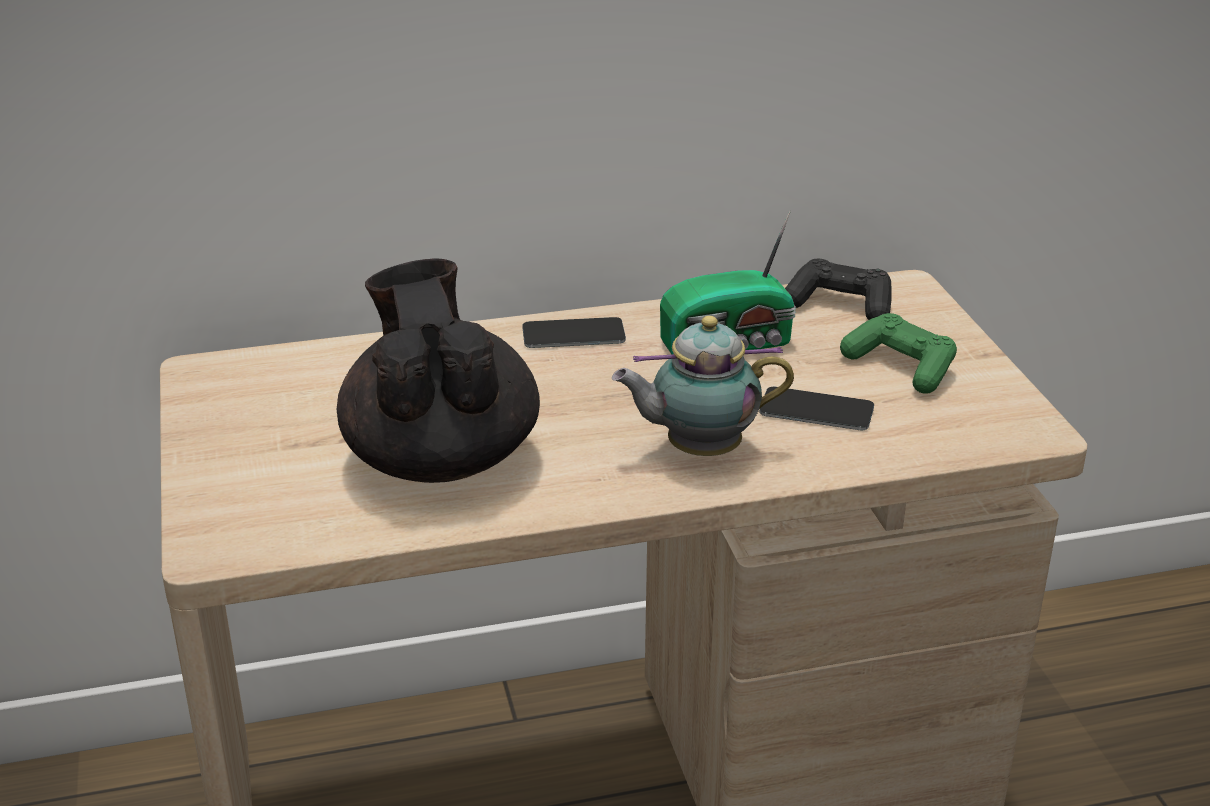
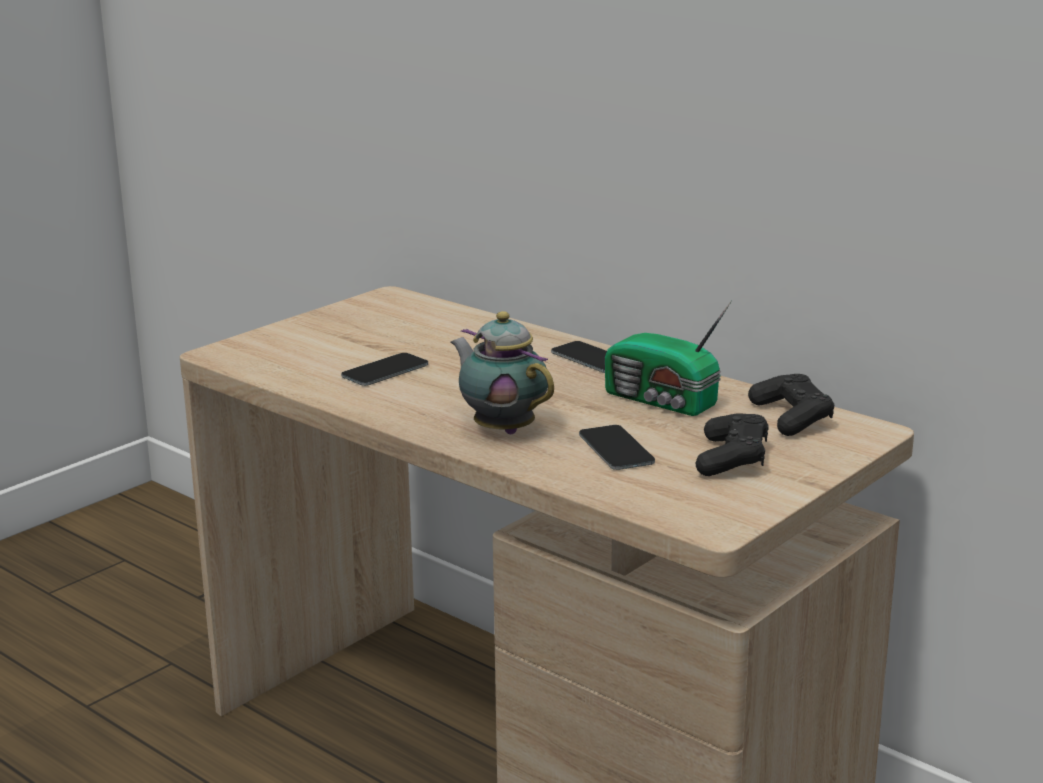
camera: 55 degrees right, 10 degrees down
black teapot [337,258,540,483] -> phone [341,353,428,386]
green game controller [840,313,957,394] -> black game controller [696,413,769,476]

